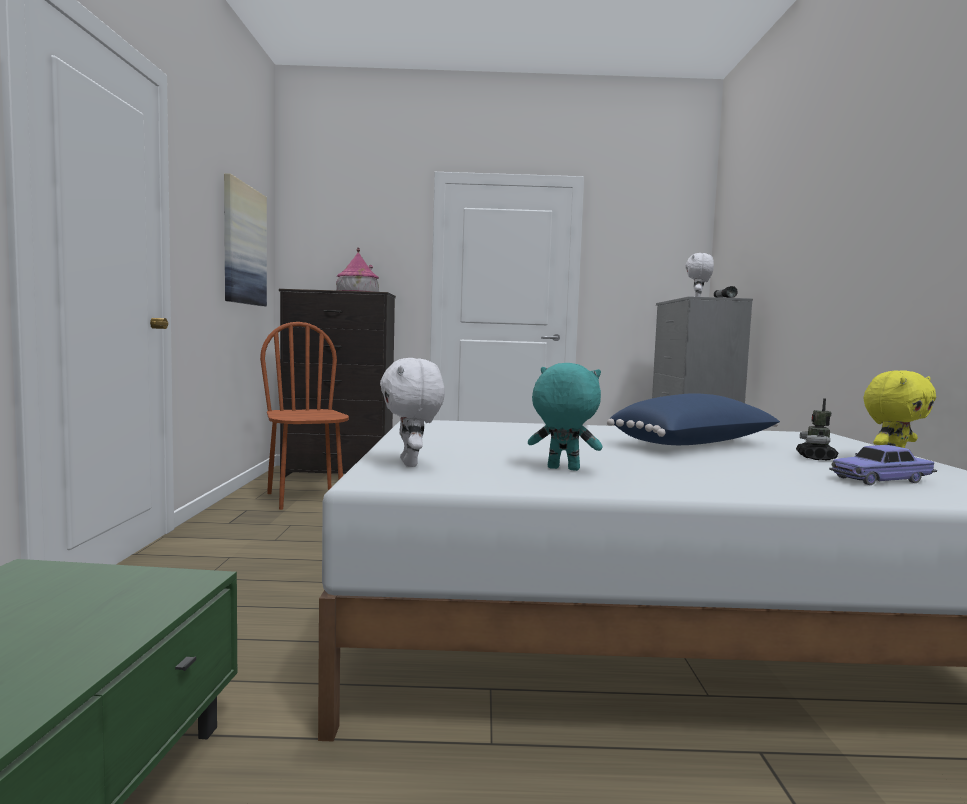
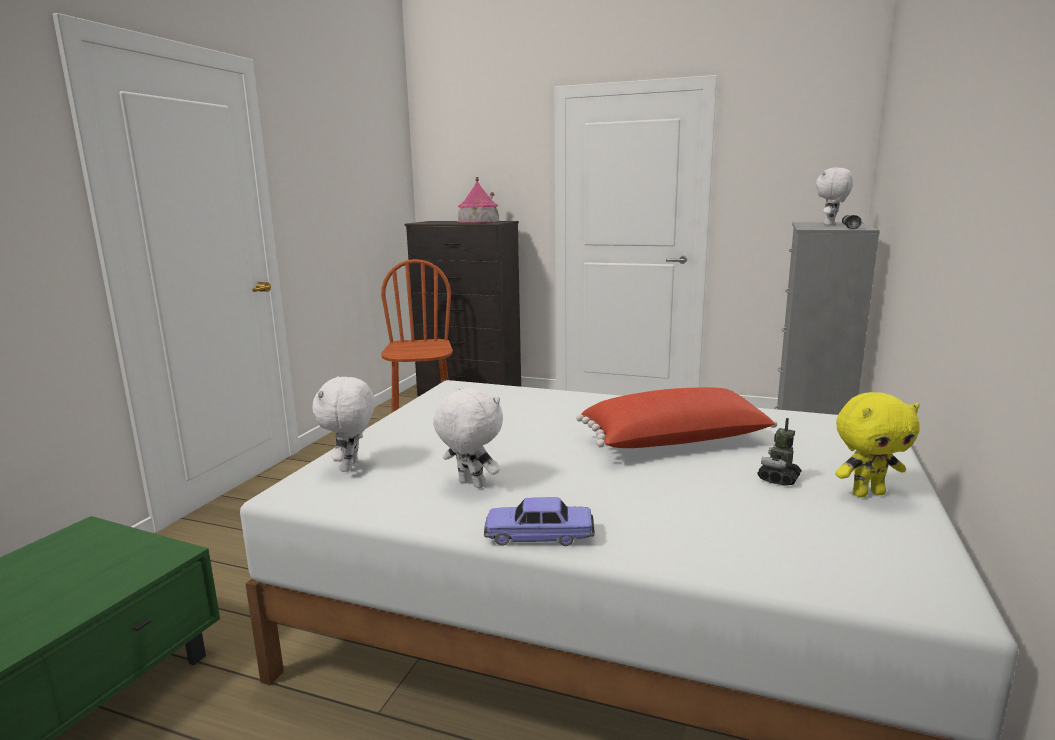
camera: 20 degrees right, 10 degrees up
picture [224,173,267,306] -> none
turquoise plush toy [528,363,603,471] -> white plush toy [433,387,503,488]
blue pillow [607,393,780,445] -> red pillow [576,387,777,448]
toy car [829,445,937,485] -> toy car moved to [484,497,595,546]

